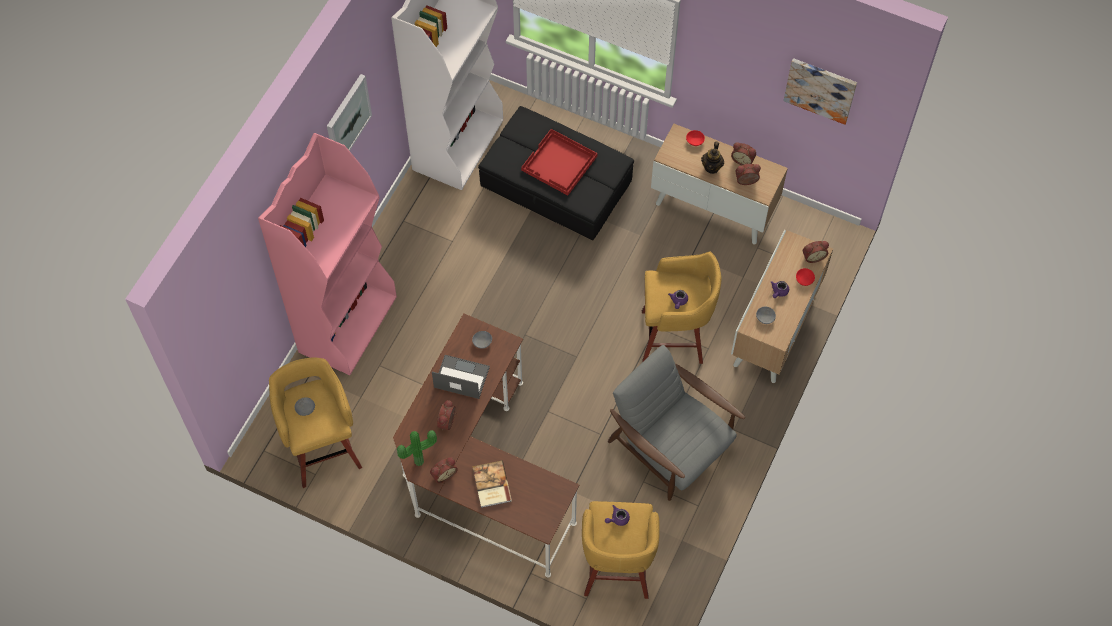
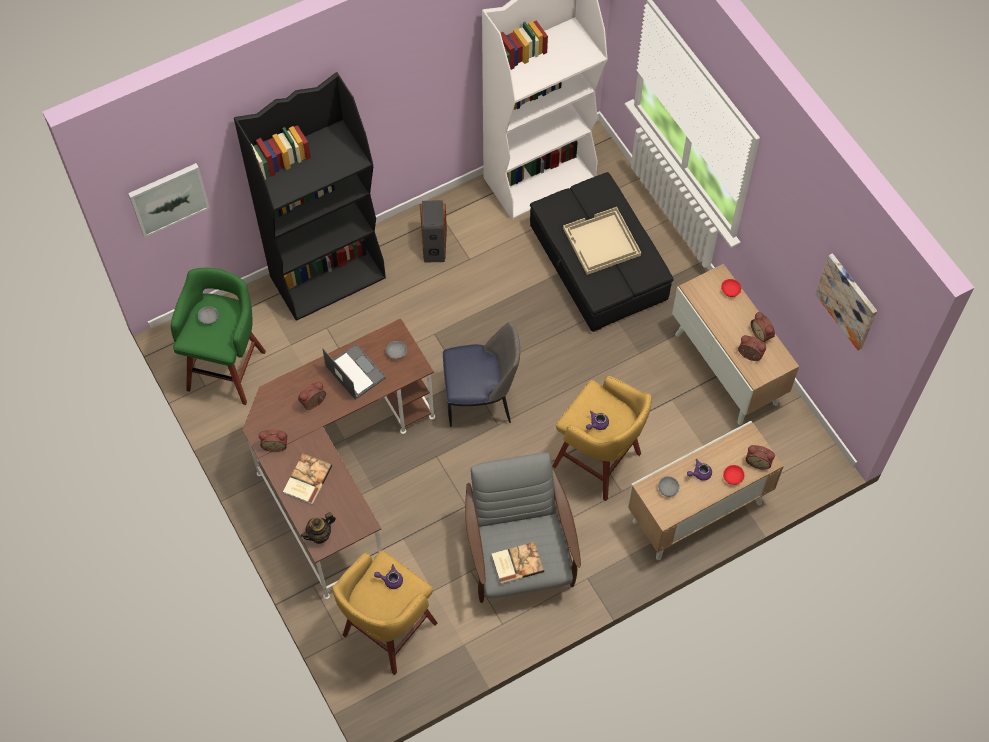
camera: 35 degrees right, 0 degrees up
pink bookcase [258,133,397,375] -> black bookcase [234,72,386,321]
yellow stool [269,358,362,488] -> green stool [171,268,266,405]
picture [327,74,372,151] -> picture moved to [128,163,210,238]
potted plant [397,430,437,466] -> none
red tray [521,129,597,195] -> beige tray [563,207,641,275]
teapot [701,142,724,174] -> teapot moved to [300,512,336,544]
none -> speaker [420,200,447,263]
none -> chair [443,322,520,427]
none -> book [491,542,544,584]

